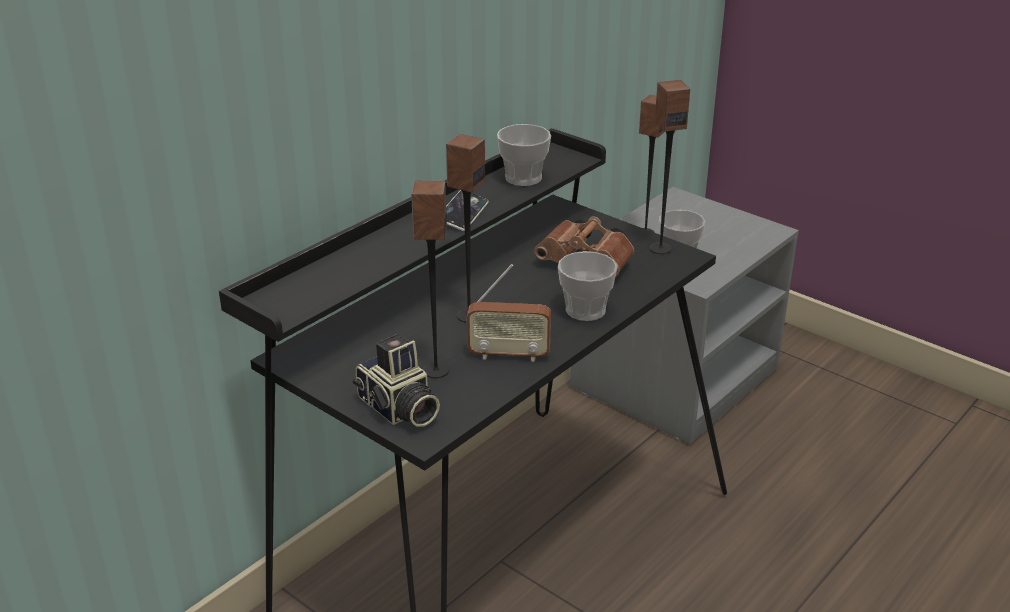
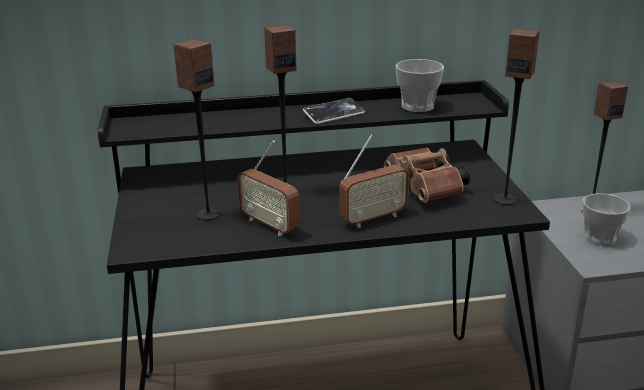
camera: 40 degrees right, 5 degrees down
camera [353,334,440,427] -> none
cup [558,251,618,321] -> radio [339,134,409,228]

